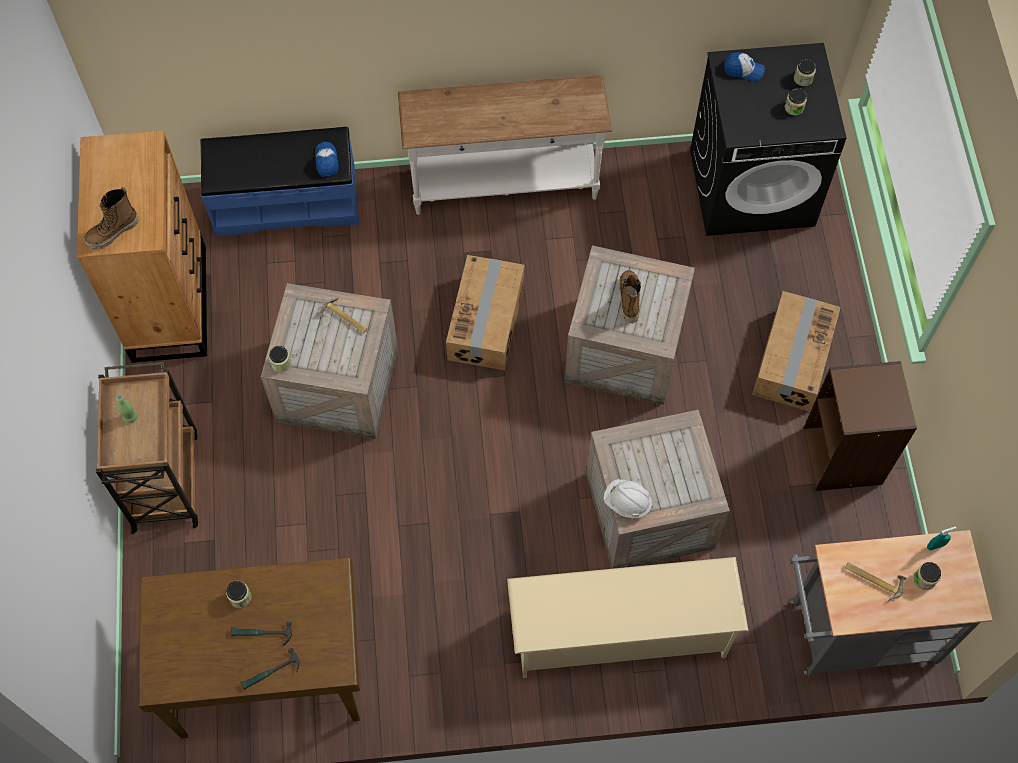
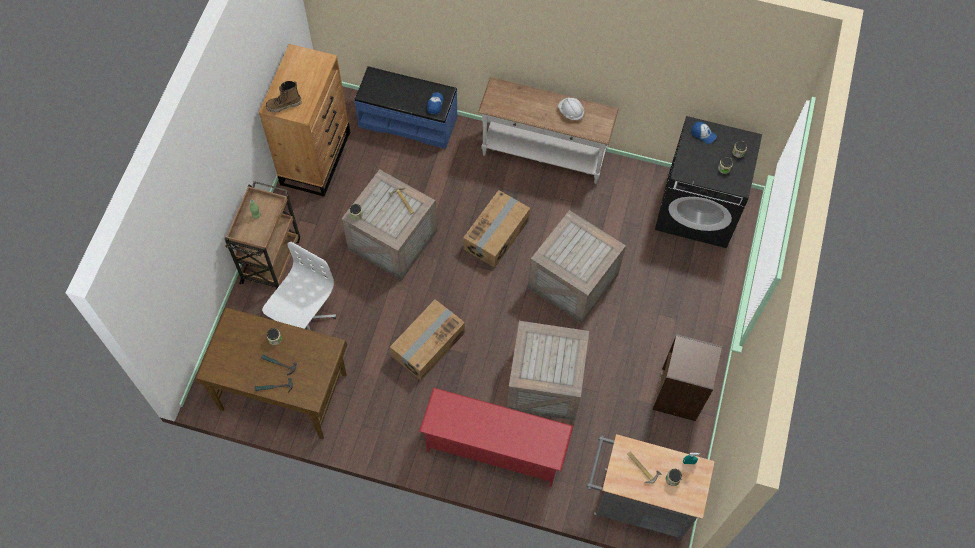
camera: 20 degrees right, 0 degrees up
beige shoe rack [507,557,749,678] -> red shoe rack [419,387,573,487]
white hard hat [604,479,652,518] -> white hard hat moved to [558,97,584,121]
boot [619,270,641,323] -> none
cardboard box [752,291,841,412] -> cardboard box moved to [390,299,465,380]
none -> white office chair [262,242,336,330]

